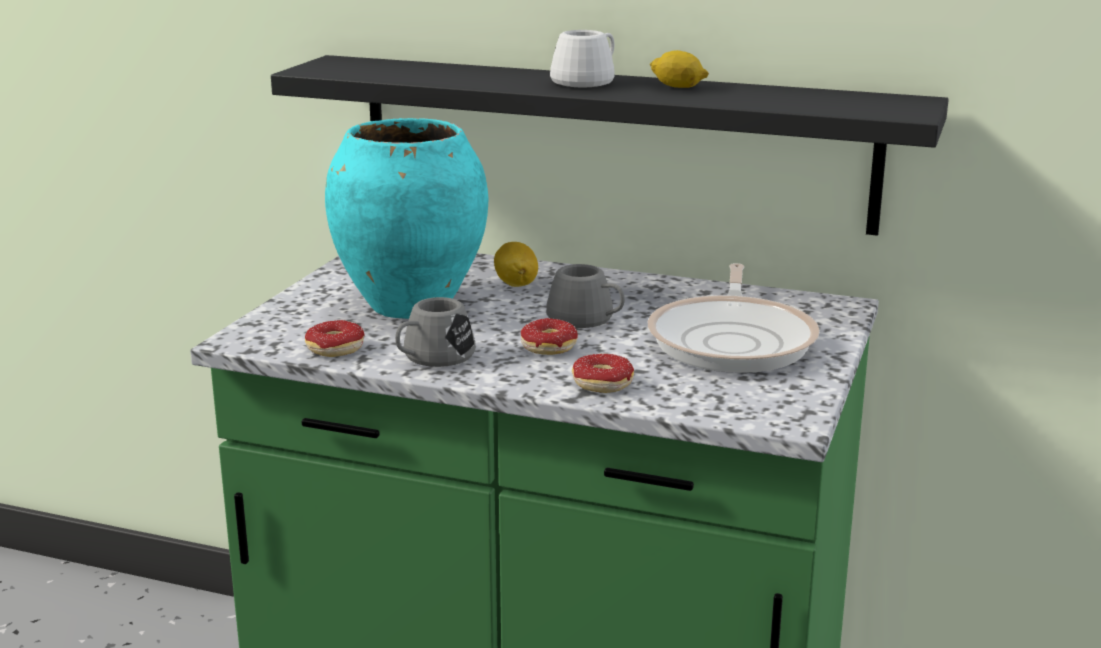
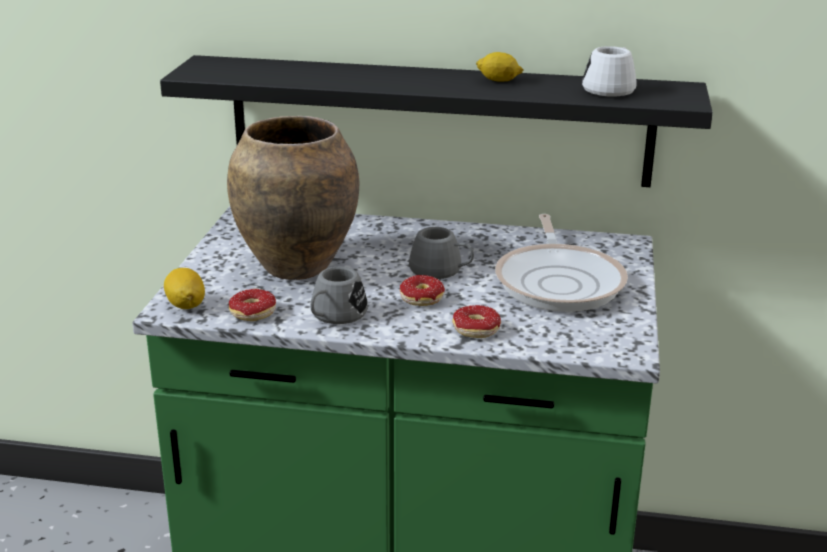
camera: 10 degrees left, 5 degrees up
turquoise vase [325,118,488,319] -> brown vase [227,116,359,280]
lemon [494,242,538,287] -> lemon moved to [164,268,205,309]
white mug [550,30,615,87] -> white mug moved to [582,46,637,97]

